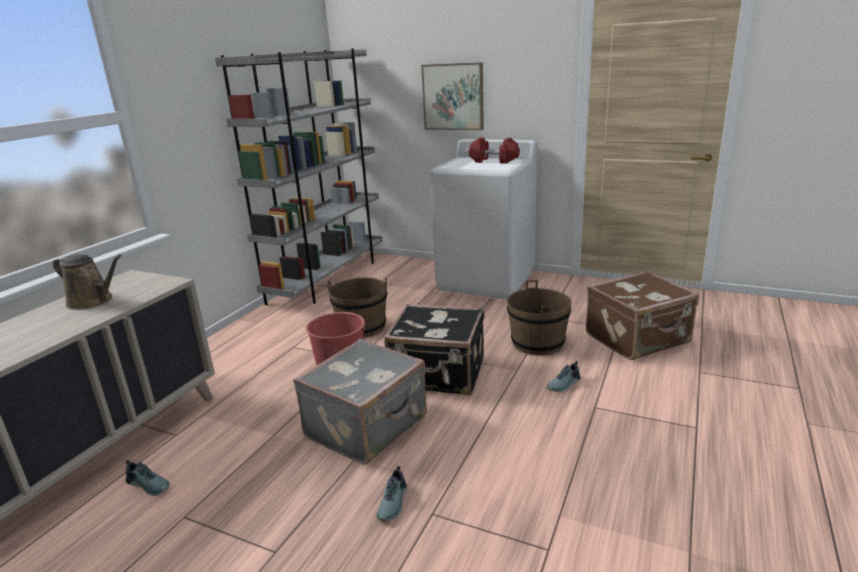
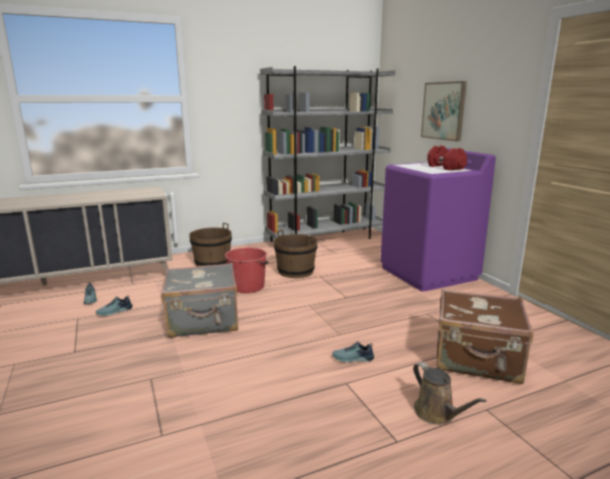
camera: 40 degrees right, 5 degrees down
brown watering can [53,255,122,310] -> brown watering can moved to [413,362,487,425]
shoe [377,466,407,521] -> shoe moved to [96,295,133,316]
black suitcase [384,304,484,395] -> none
white washing machine [430,139,537,299] -> purple washing machine [380,148,496,292]
brown bucket [507,280,572,355] -> brown bucket moved to [189,223,232,266]

